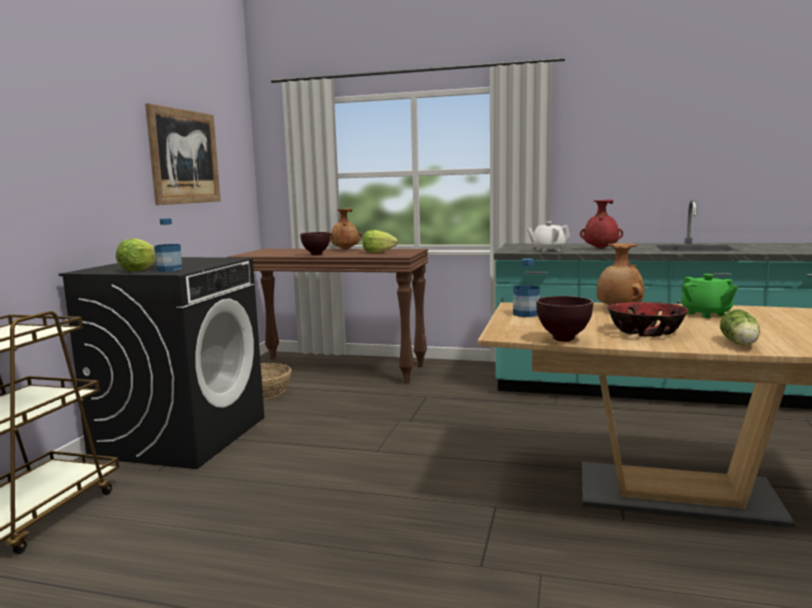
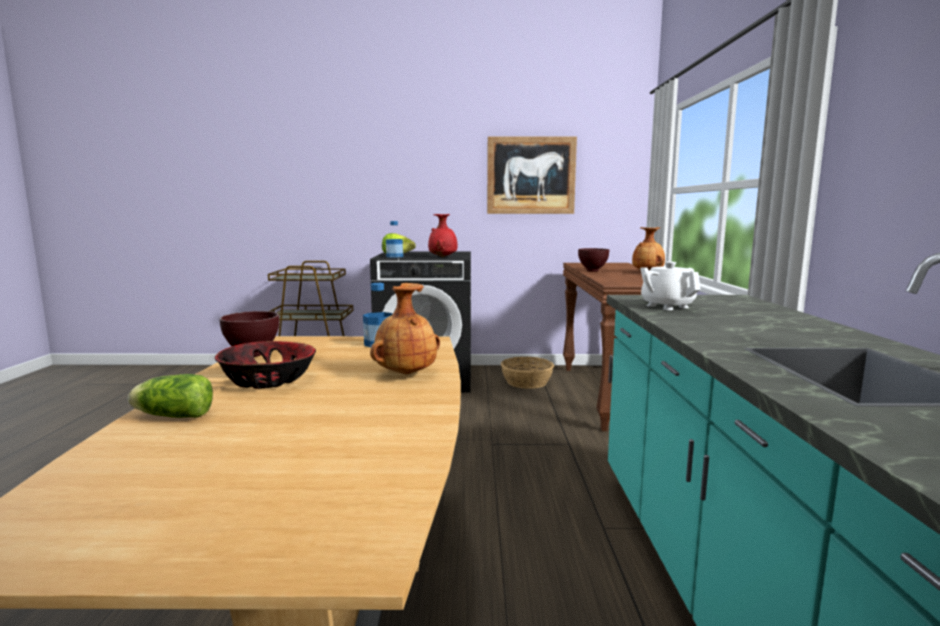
camera: 75 degrees right, 0 degrees up
lettuce [363,230,398,253] -> none
red vase [580,199,623,249] -> red vase moved to [428,214,457,257]
green teapot [681,274,738,318] -> none

